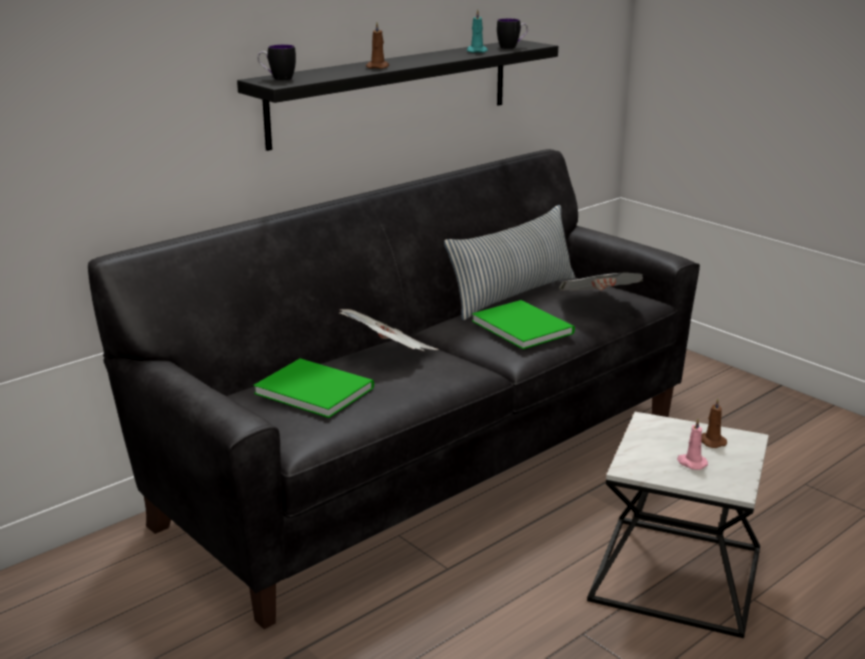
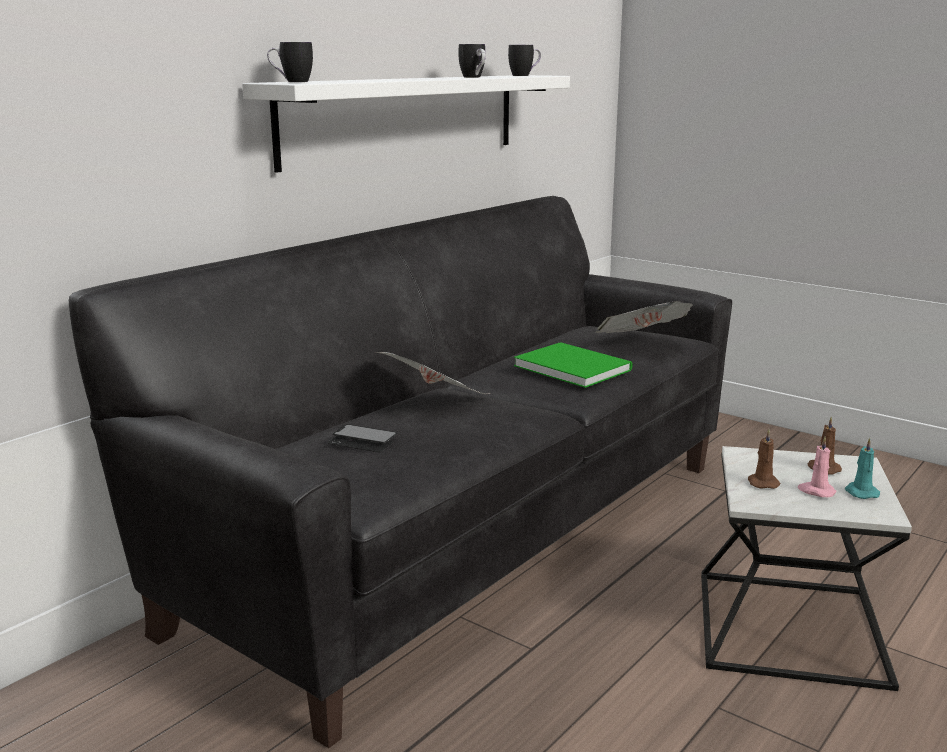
camera: 10 degrees left, 5 degrees down
black shelf [237,40,558,151] -> white shelf [242,75,570,173]
green book [254,359,374,418] -> phone [328,424,397,452]
brown candle [366,22,389,69] -> brown candle moved to [748,429,780,489]
pillow [444,205,575,320] -> none
turquoise candle [467,9,488,53] -> turquoise candle moved to [845,438,880,499]
none -> mug [458,44,486,78]

